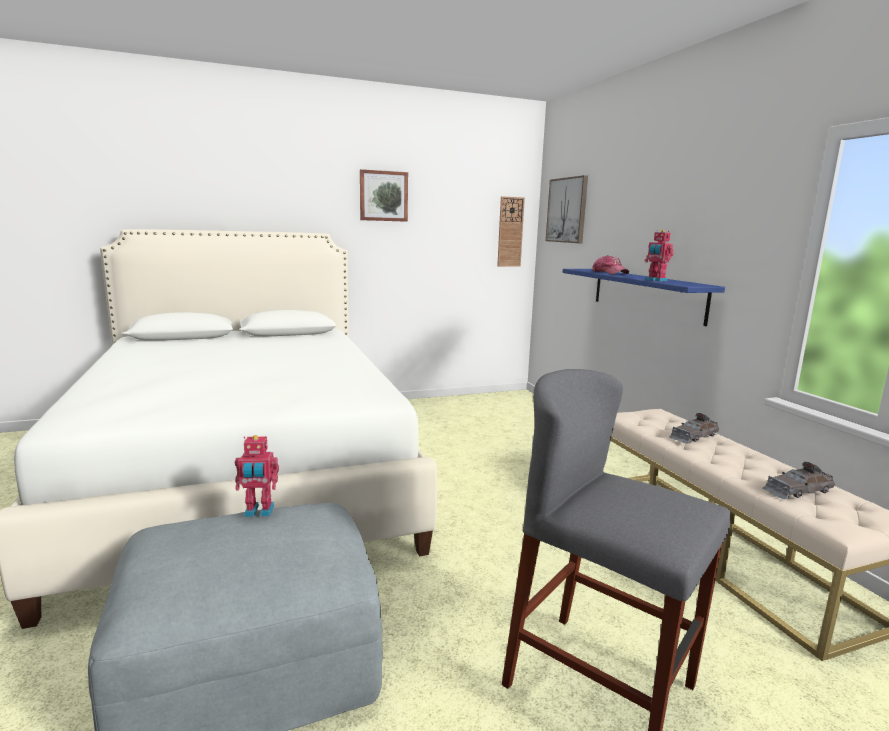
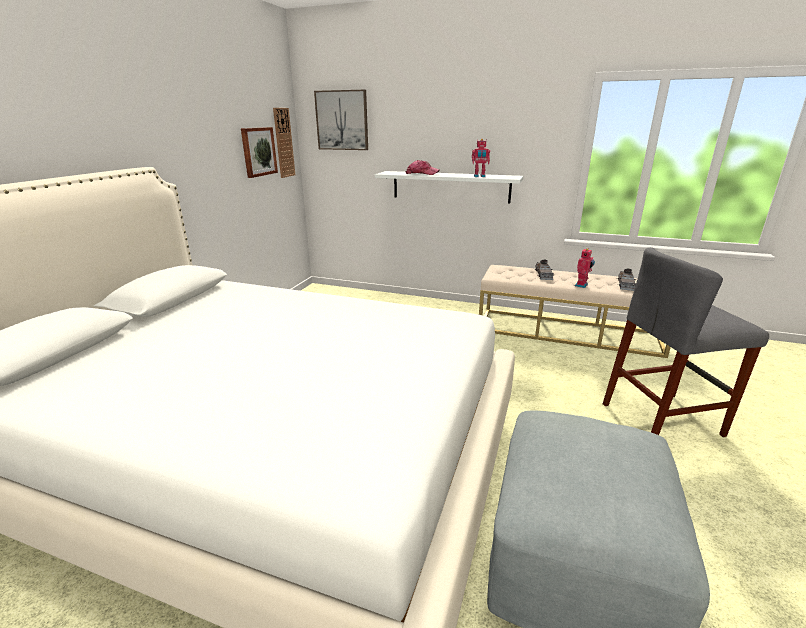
camera: 50 degrees left, 10 degrees up
toy robot [235,435,279,517] -> toy robot moved to [575,248,595,288]
picture [360,169,408,222] -> picture moved to [241,127,278,178]
blue shelf [563,269,725,326] -> white shelf [375,171,523,204]

